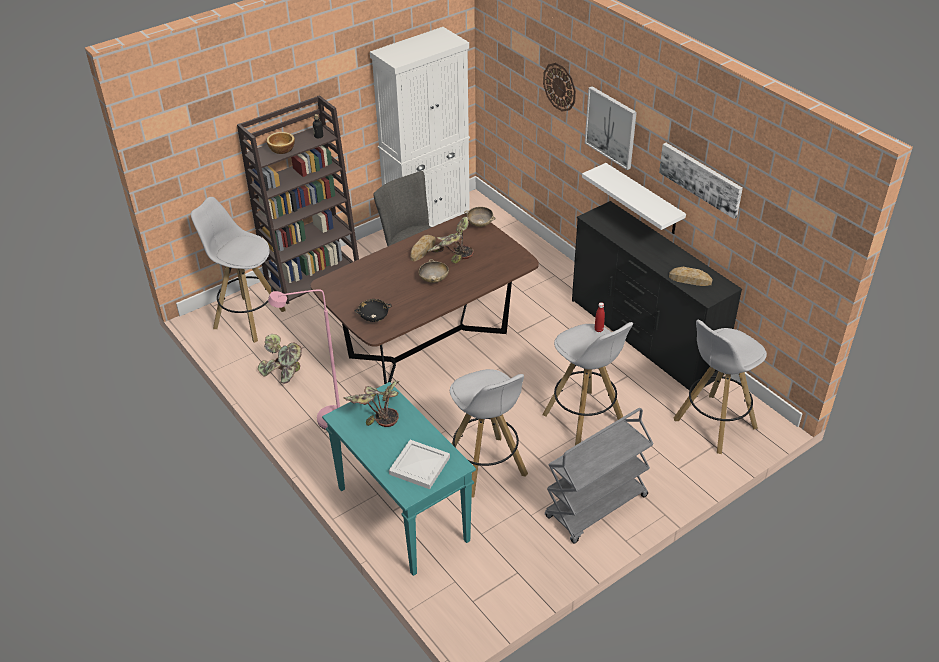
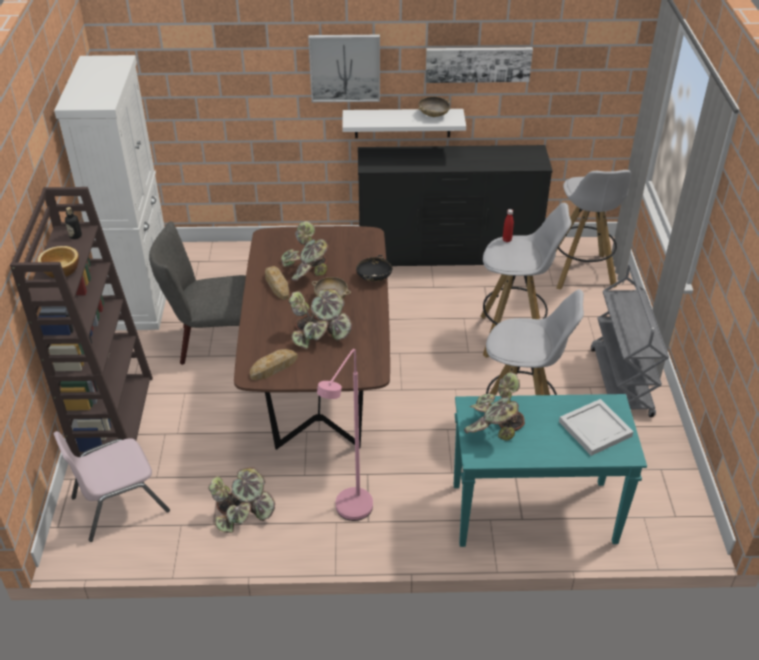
camera: 55 degrees left, 0 degrees up
white stool [191,197,286,343] -> pink chair [53,431,170,542]
black bowl [355,299,392,322] -> black bowl moved to [356,255,392,282]
beige bowl [464,207,496,227] -> beige bowl moved to [418,96,451,117]
wall clock [543,63,576,112] -> none
bread [669,267,713,286] -> bread moved to [250,349,298,380]
none -> potted plant [289,289,352,349]

